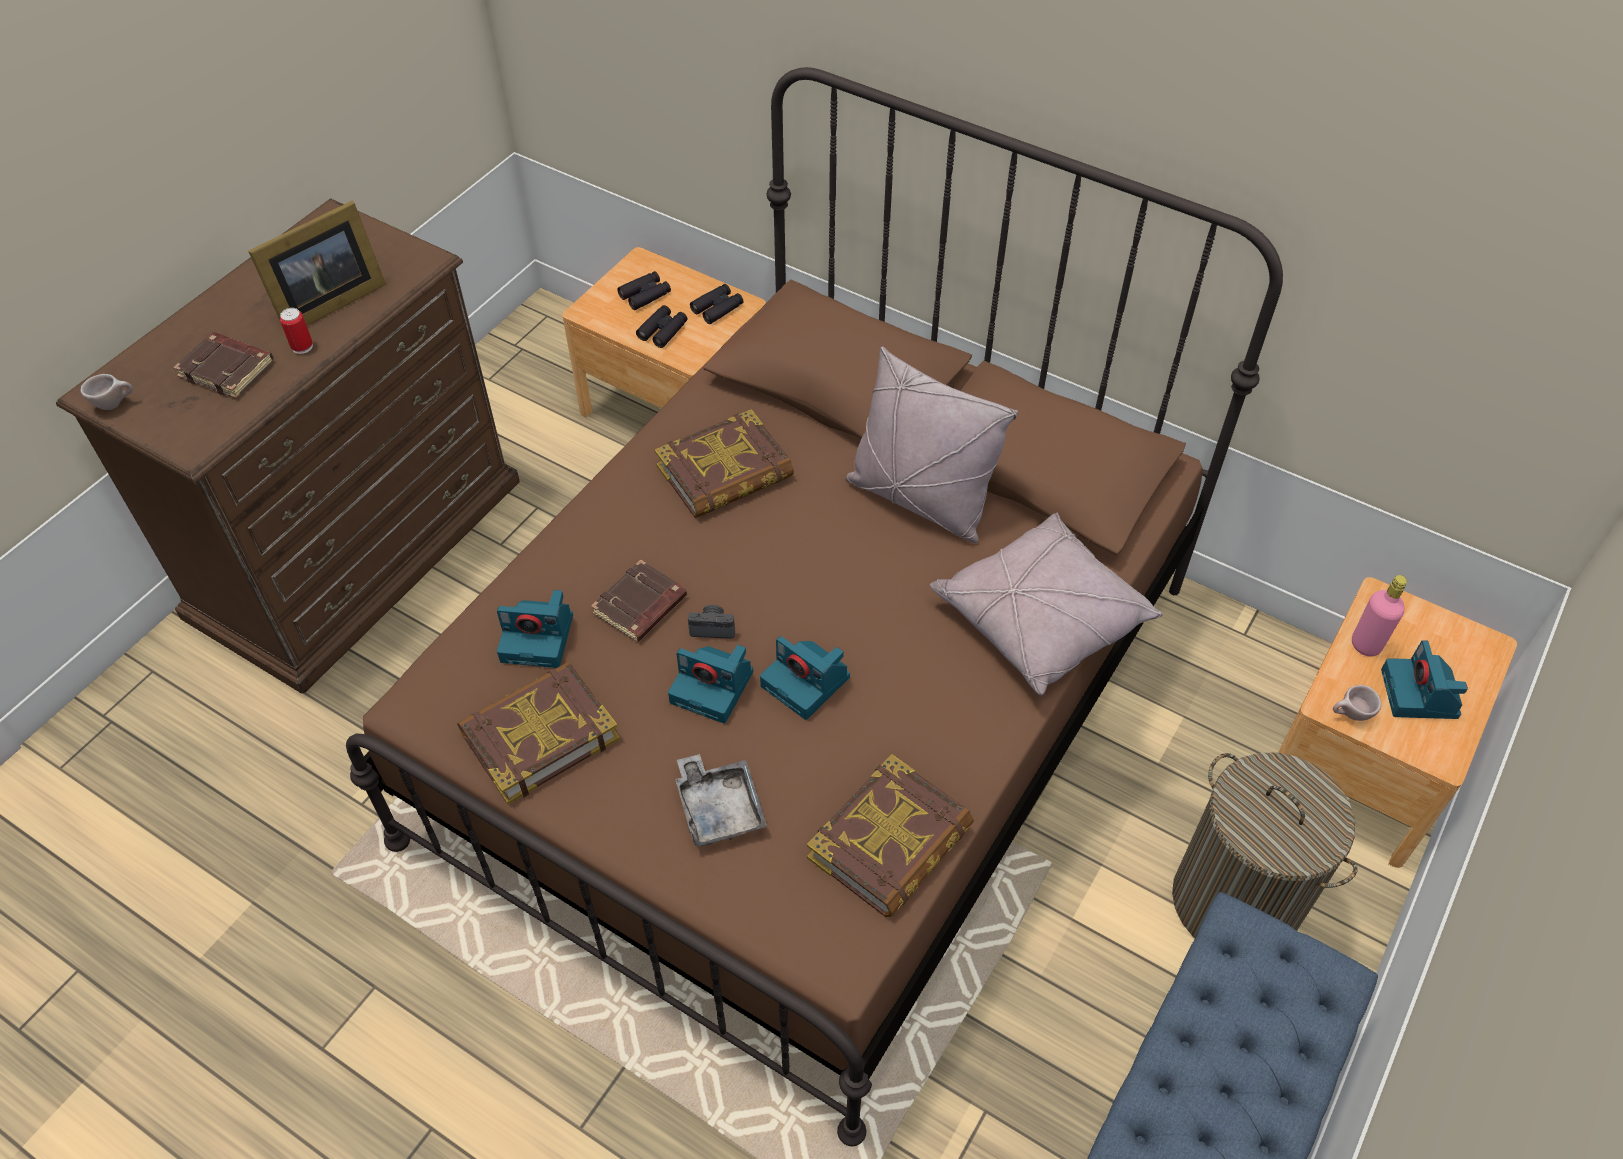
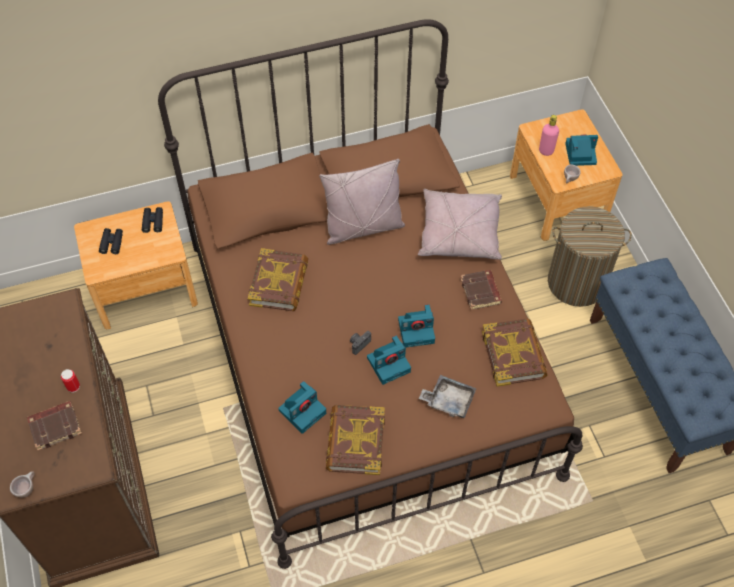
camera: 50 degrees left, 5 degrees up
picture frame [248,201,386,325] -> none
brown book [591,560,687,642] -> brown book moved to [461,270,502,310]
black binoculars [636,305,687,348] -> none
camera [1381,640,1468,719] -> camera turned 135 degrees clockwise [565,134,598,166]

